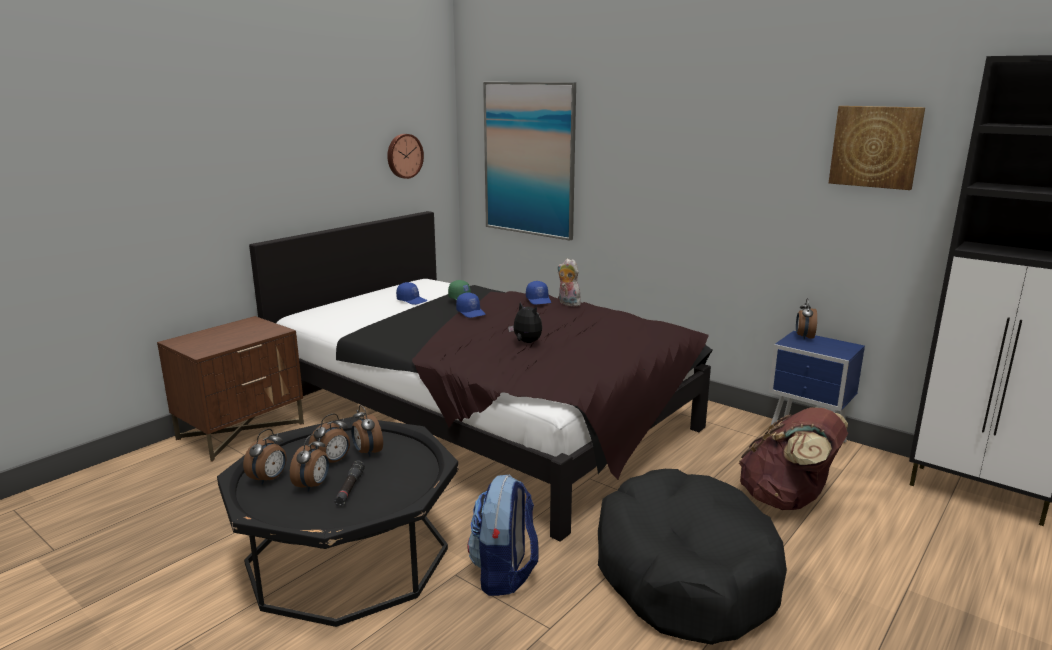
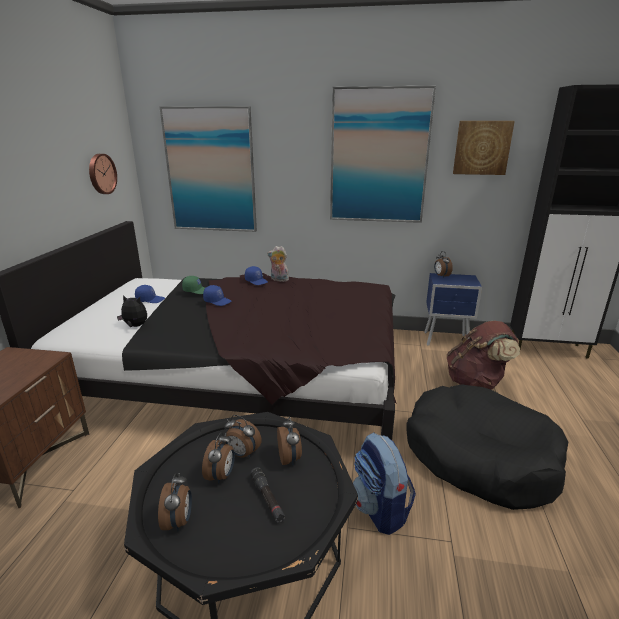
camera: 30 degrees left, 5 degrees up
alarm clock [290,434,329,492] -> alarm clock moved to [277,416,302,465]
plush toy [508,302,542,343] -> plush toy moved to [117,295,147,327]
none -> picture [330,85,436,223]

